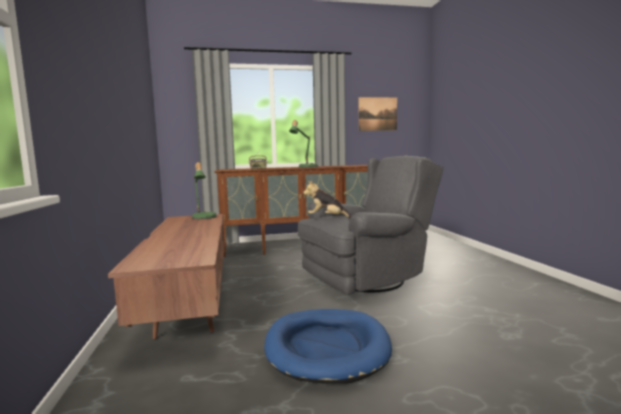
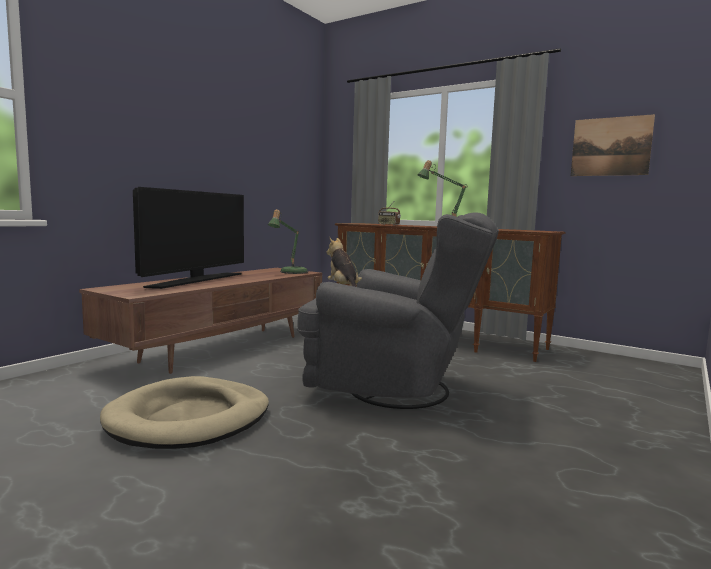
camera: 45 degrees right, 0 degrees up
blue dog bed [264,309,392,384] -> beige dog bed [100,376,269,449]
none -> television [133,187,244,289]

